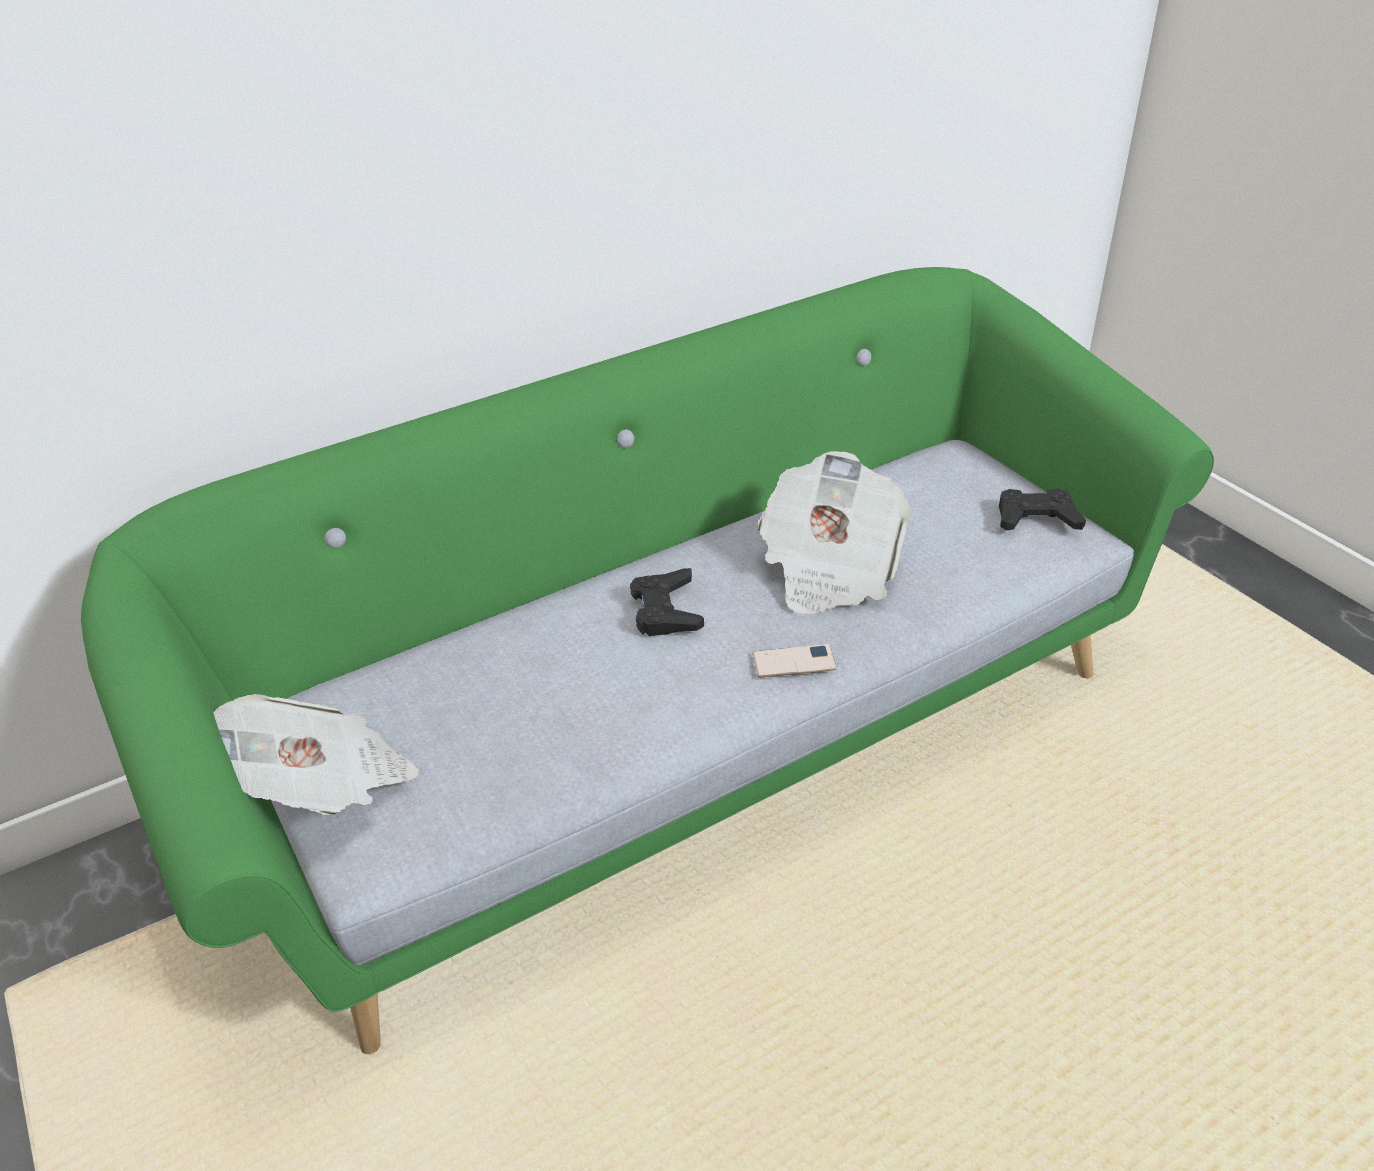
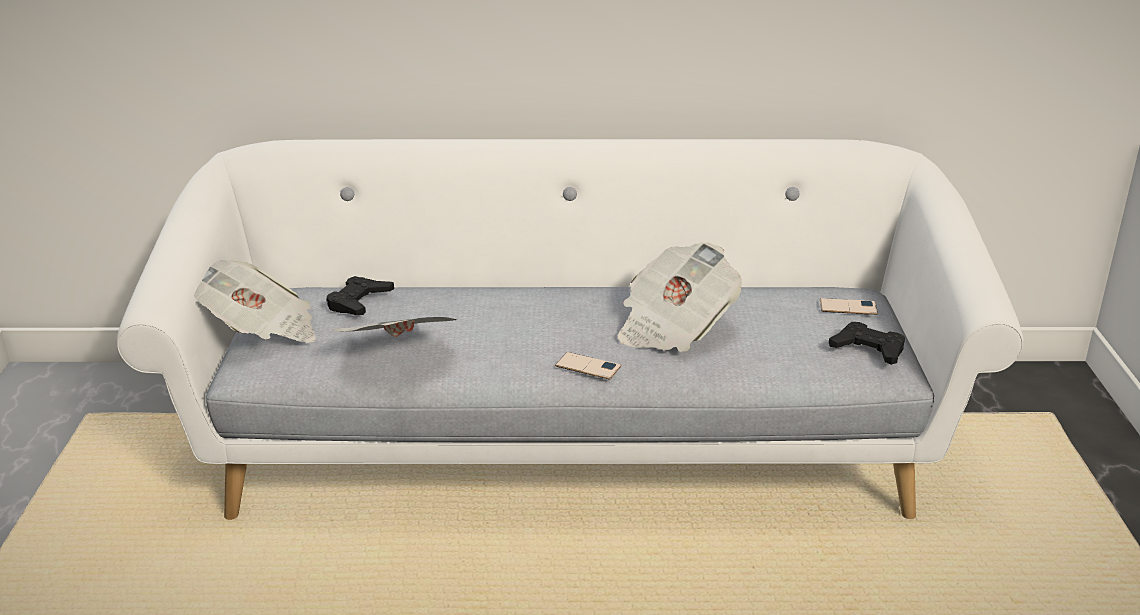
camera: 30 degrees right, 10 degrees down
green sofa [81,267,1214,1054] -> white sofa [117,139,1023,520]
black game controller [630,568,704,636] -> black game controller moved to [326,276,394,315]
none -> newspaper [334,317,457,337]
none -> phone [820,298,878,315]

